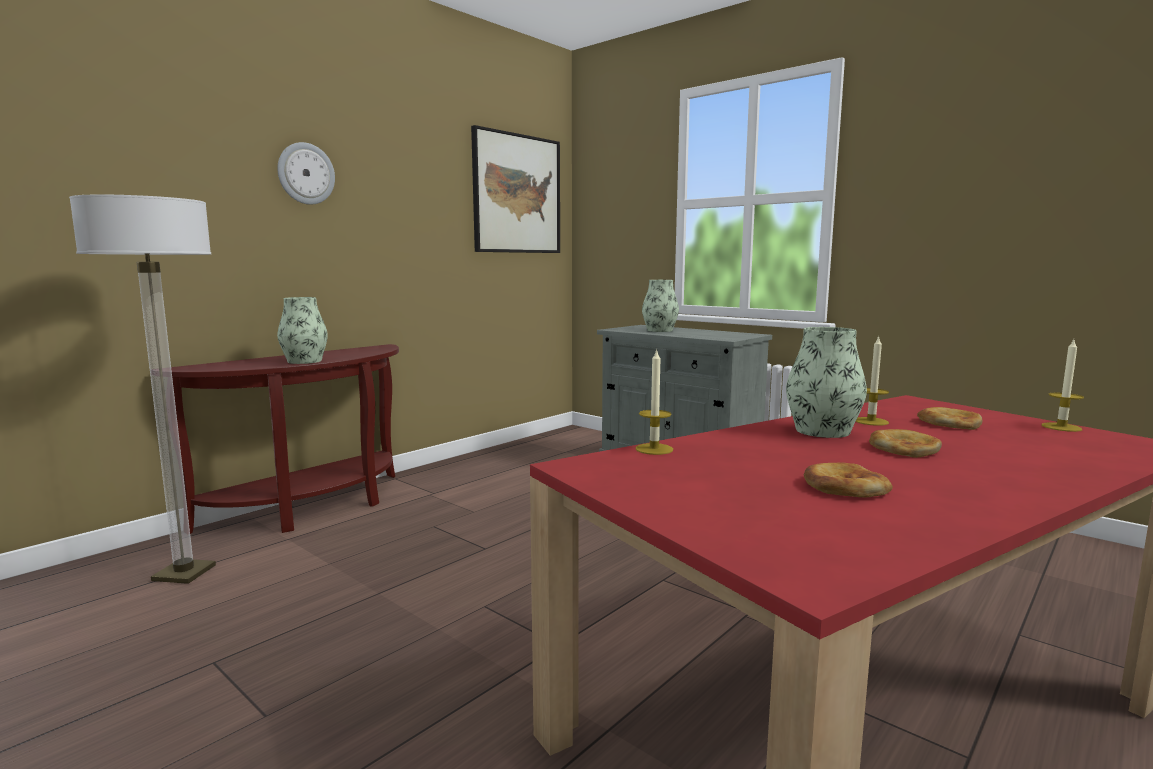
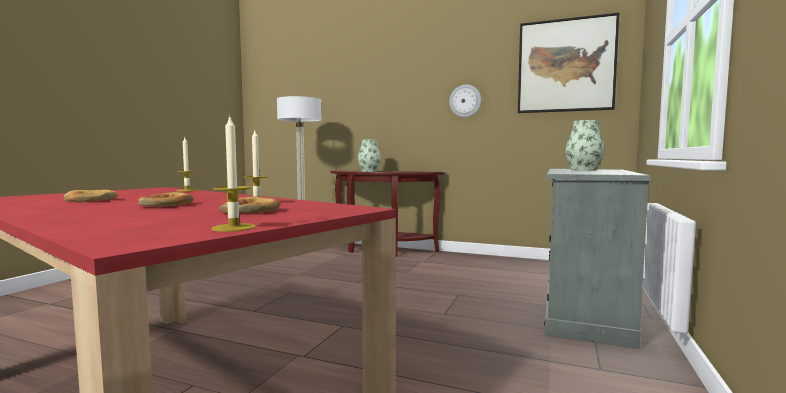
camera: 70 degrees right, 5 degrees down
wall clock [277,142,335,205] -> wall clock moved to [449,85,481,118]
vase [786,327,867,438] -> none

